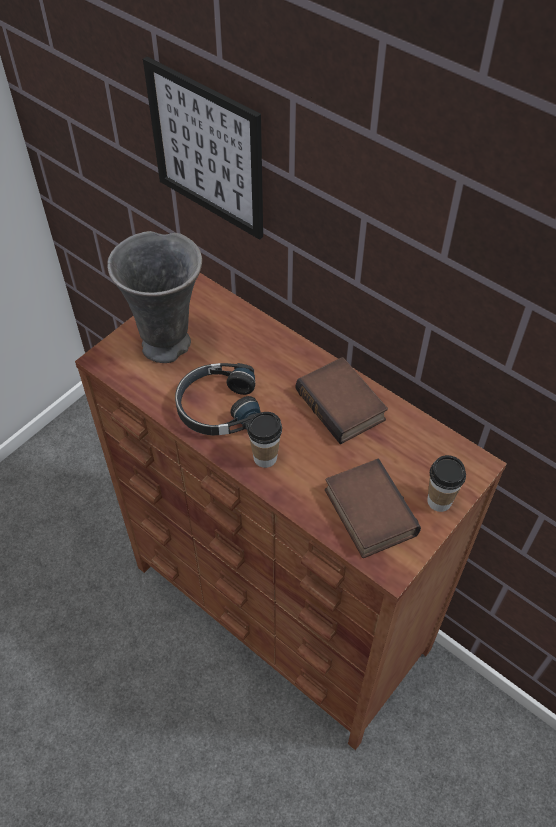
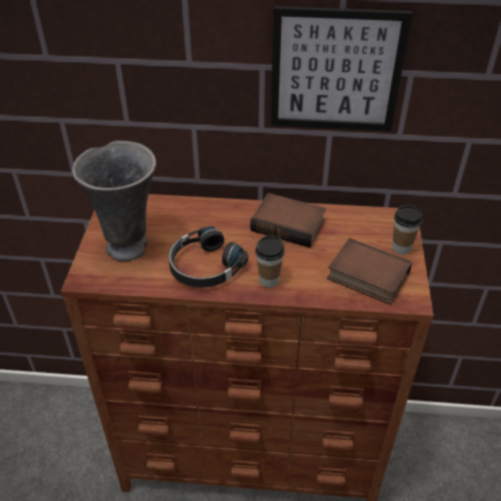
camera: 35 degrees left, 10 degrees down
picture [143,57,263,240] -> picture moved to [271,6,412,132]

